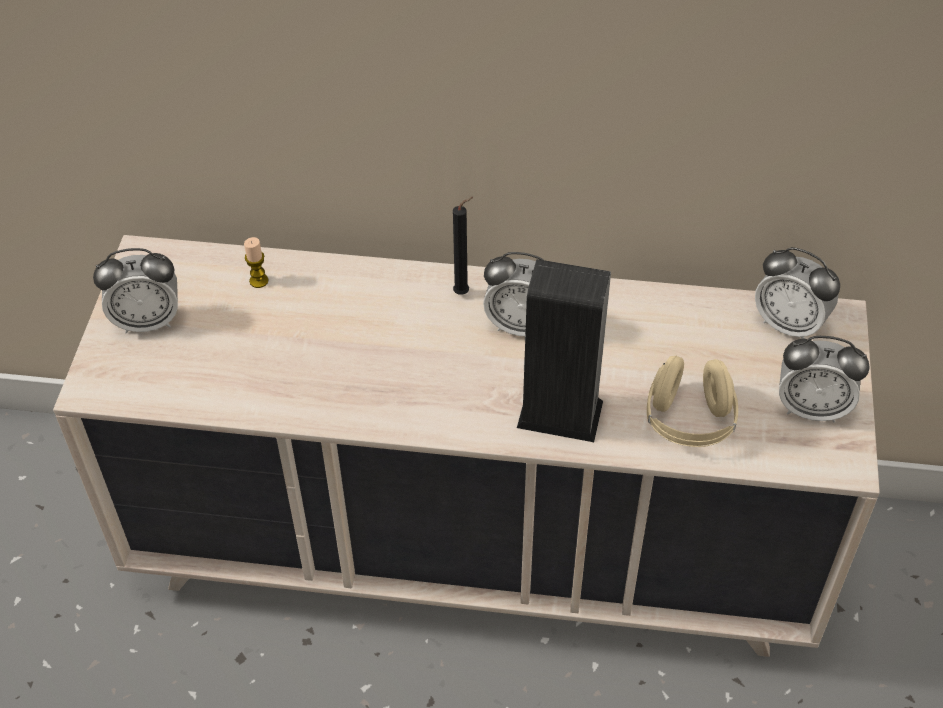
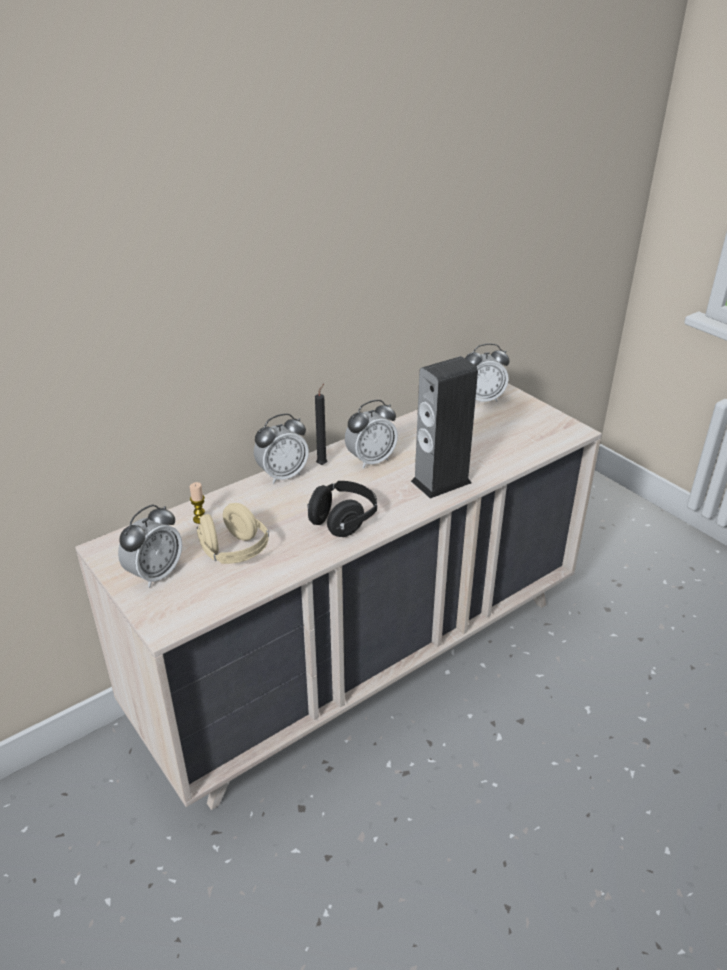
camera: 45 degrees left, 15 degrees down
beige headphones [647,356,738,447] -> beige headphones moved to [197,503,269,564]
alarm clock [779,336,870,423] -> alarm clock moved to [254,414,309,484]
none -> black headphones [308,481,377,537]

